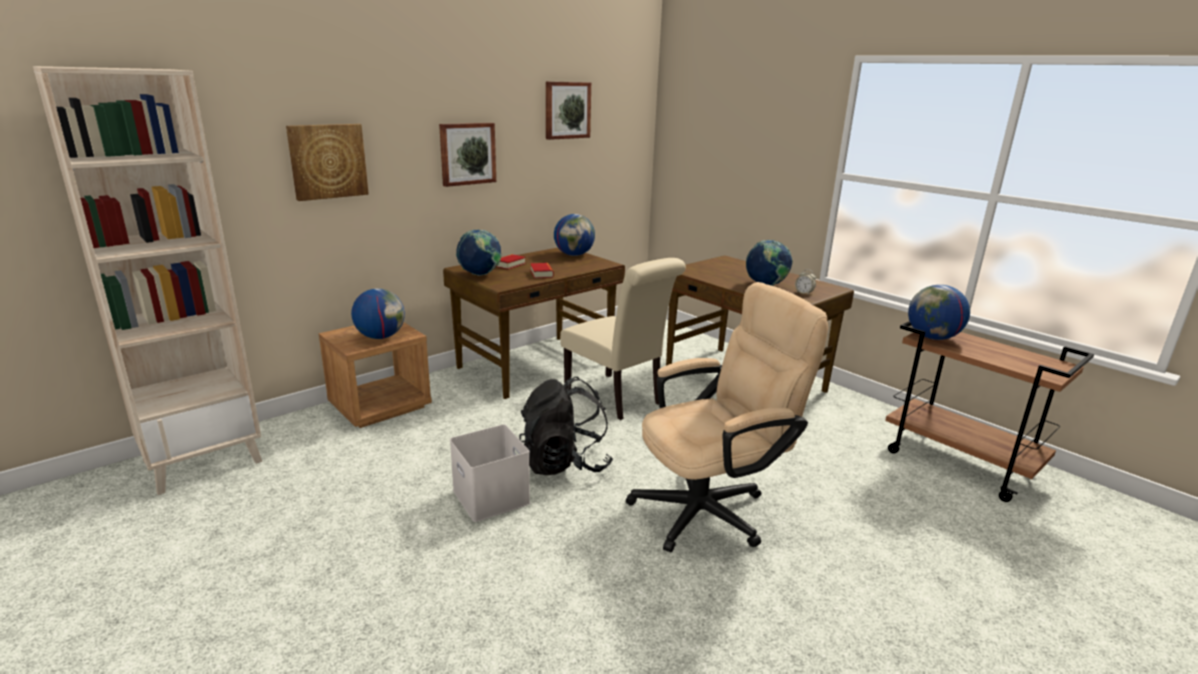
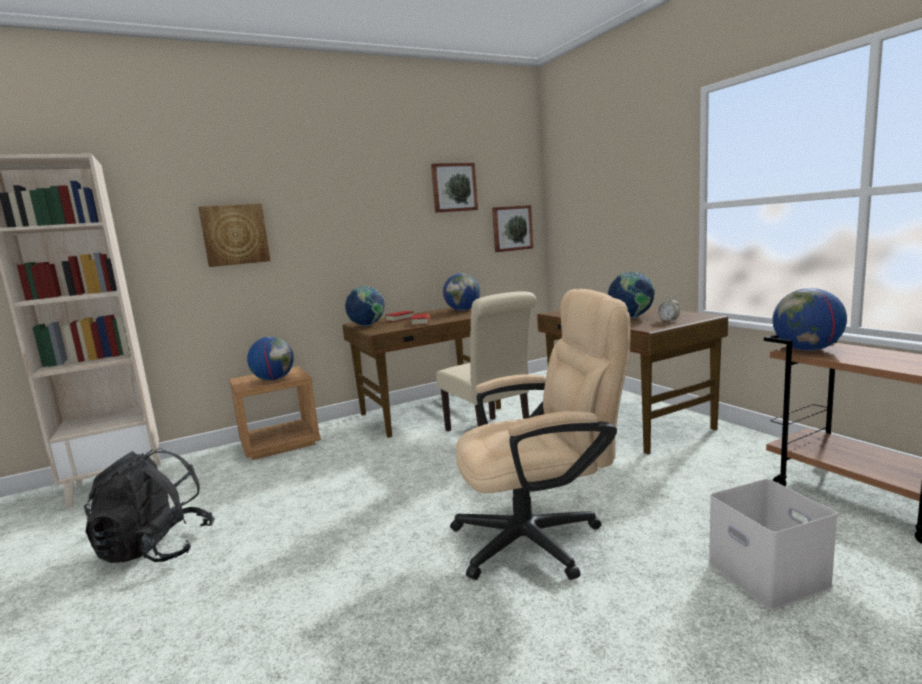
camera: 15 degrees right, 10 degrees down
picture [439,123,496,187] -> picture moved to [492,205,533,252]
white storage box [450,424,530,522] -> white storage box moved to [709,479,838,610]
black backpack [519,377,613,475] -> black backpack moved to [84,448,215,563]

